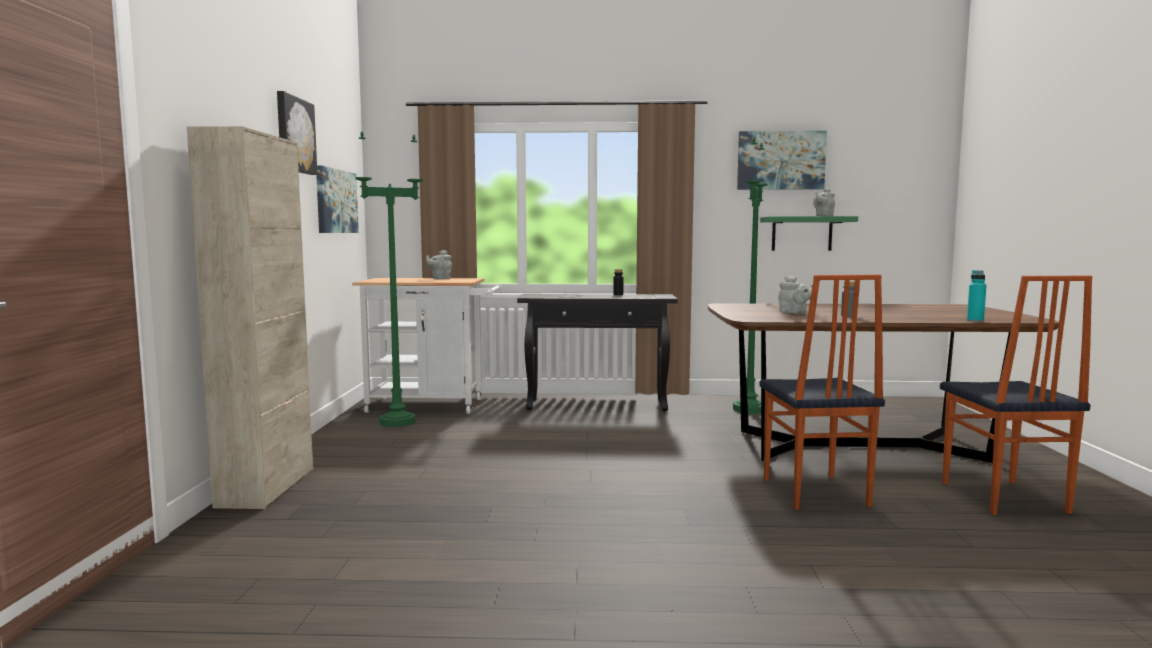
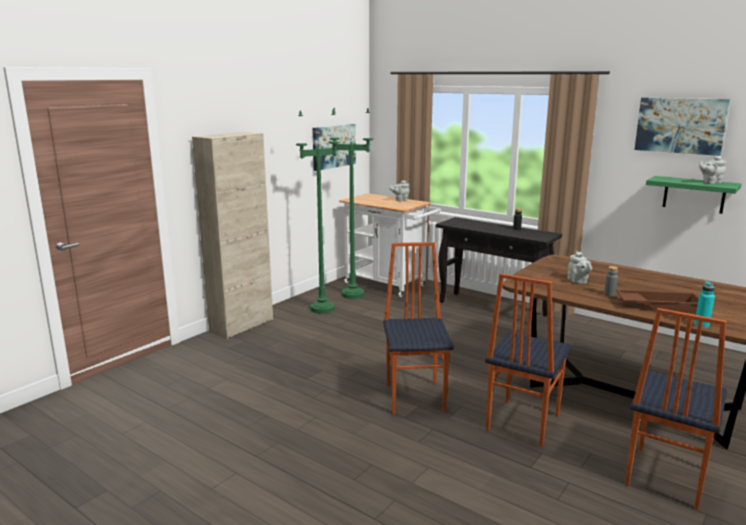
camera: 35 degrees right, 10 degrees up
picture [277,91,317,175] -> none
green floor lamp [733,137,767,414] -> green floor lamp moved to [296,109,339,314]
none -> chair [383,242,454,414]
none -> brown tray [616,289,699,313]

